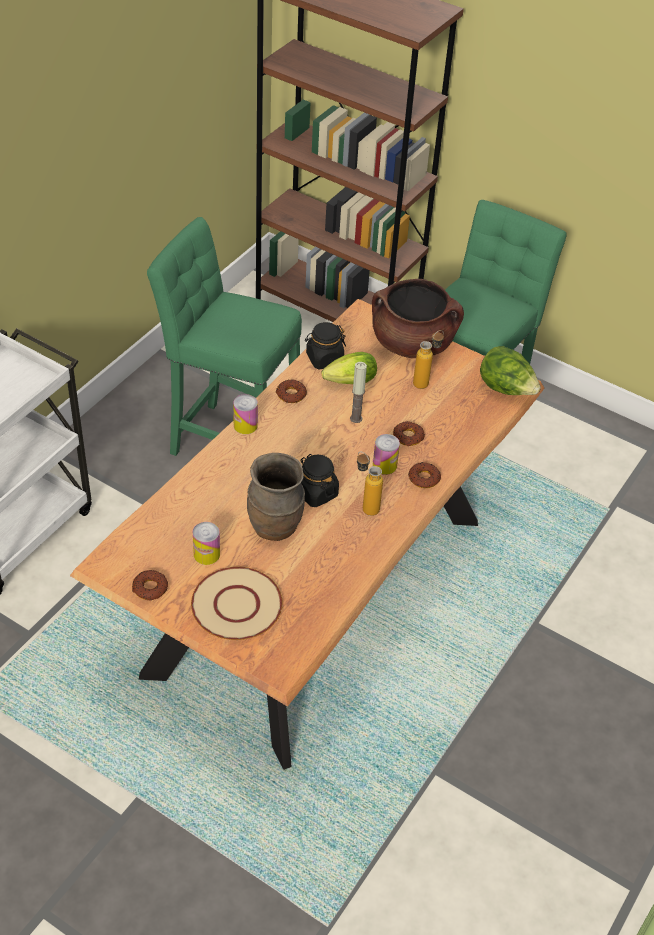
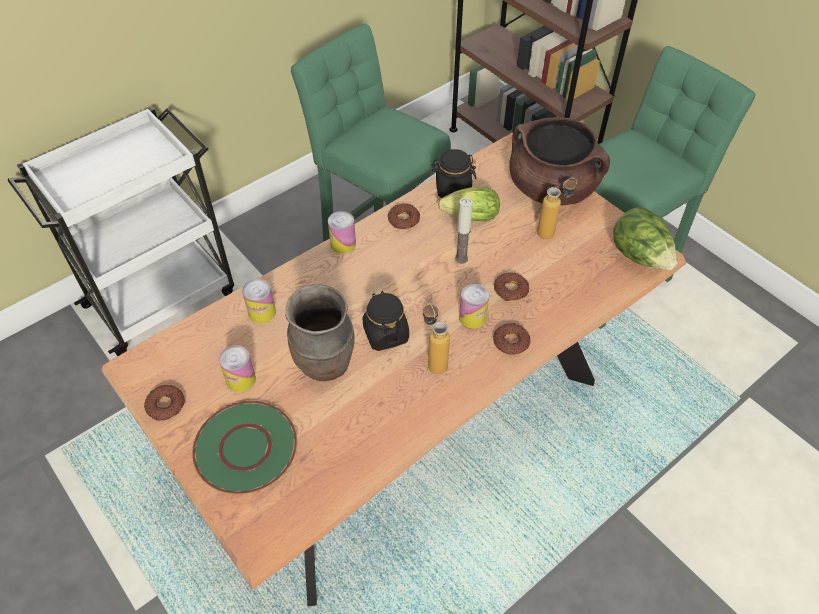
camera: 20 degrees right, 5 degrees up
beige plate [191,567,283,640] -> green plate [192,401,297,494]
none -> can [242,279,276,324]

